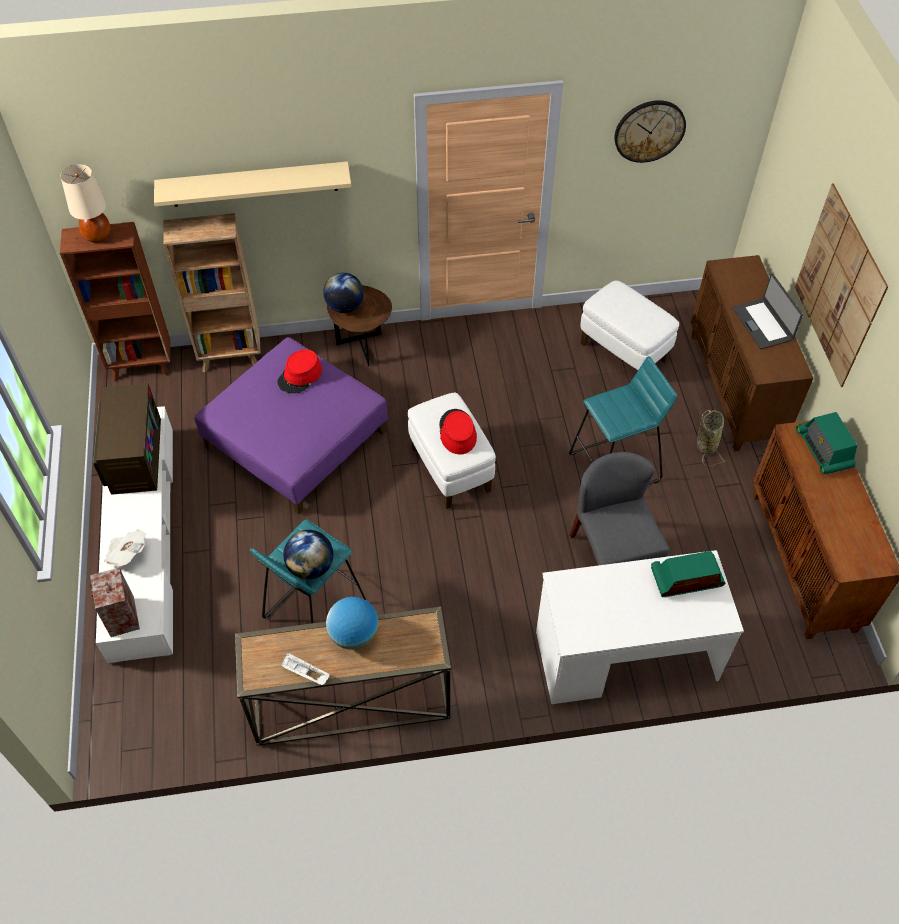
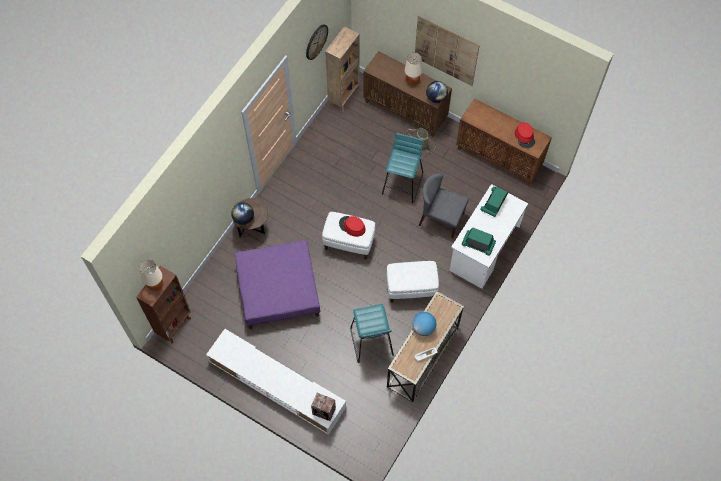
camera: 50 degrees left, 10 degrees up
television [93,384,161,495] -> none
newspaper [104,530,146,567] -> none
beige shelf [154,161,351,207] -> none
brown bookcase [163,213,261,373] -> brown bookcase moved to [325,26,359,112]
red hat [277,349,322,393] -> red hat moved to [515,122,535,148]
globe [283,530,333,580] -> globe moved to [426,81,448,103]
white ottoman [580,280,679,373] -> white ottoman moved to [387,261,439,303]
laptop [732,274,803,349] -> beige table lamp [405,52,422,85]
radio [796,412,857,474] -> radio moved to [462,228,496,256]

